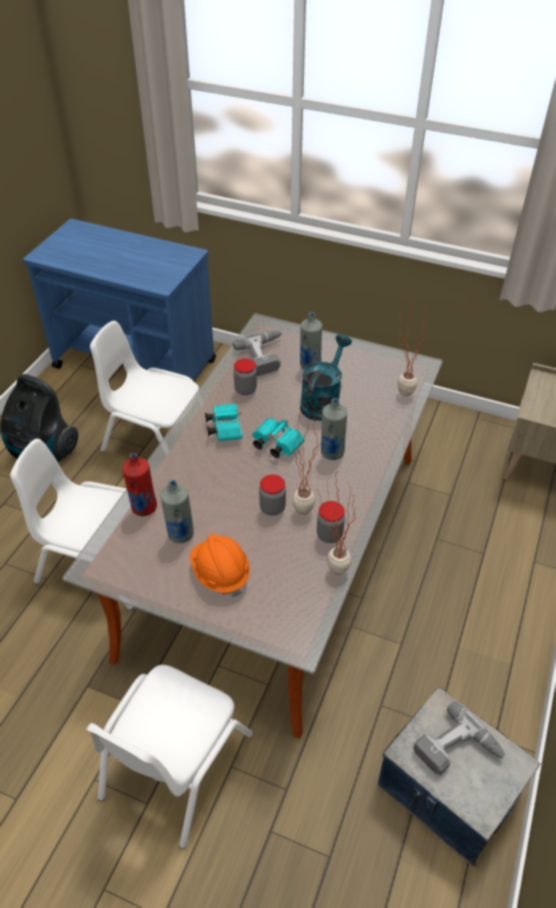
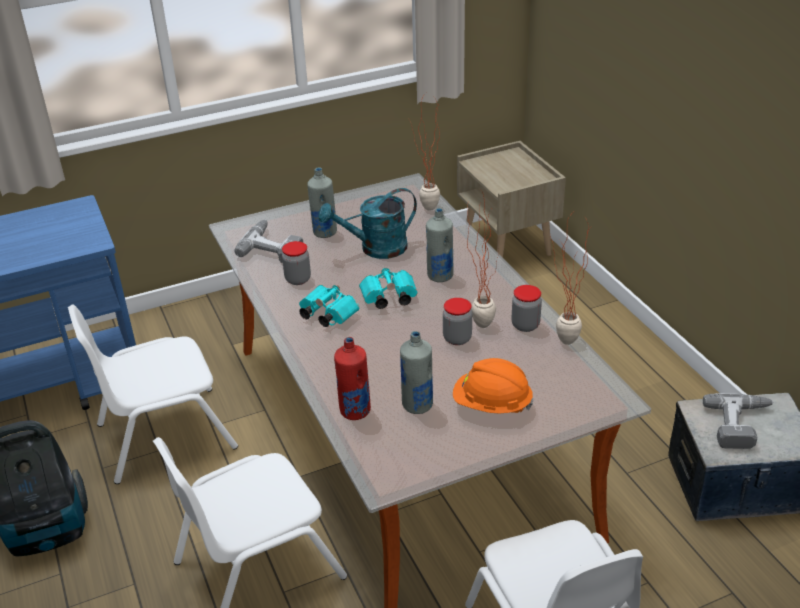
camera: 45 degrees left, 10 degrees down
turquoise watering can [300,334,352,421] -> turquoise watering can turned 90 degrees counterclockwise [318,188,417,259]

